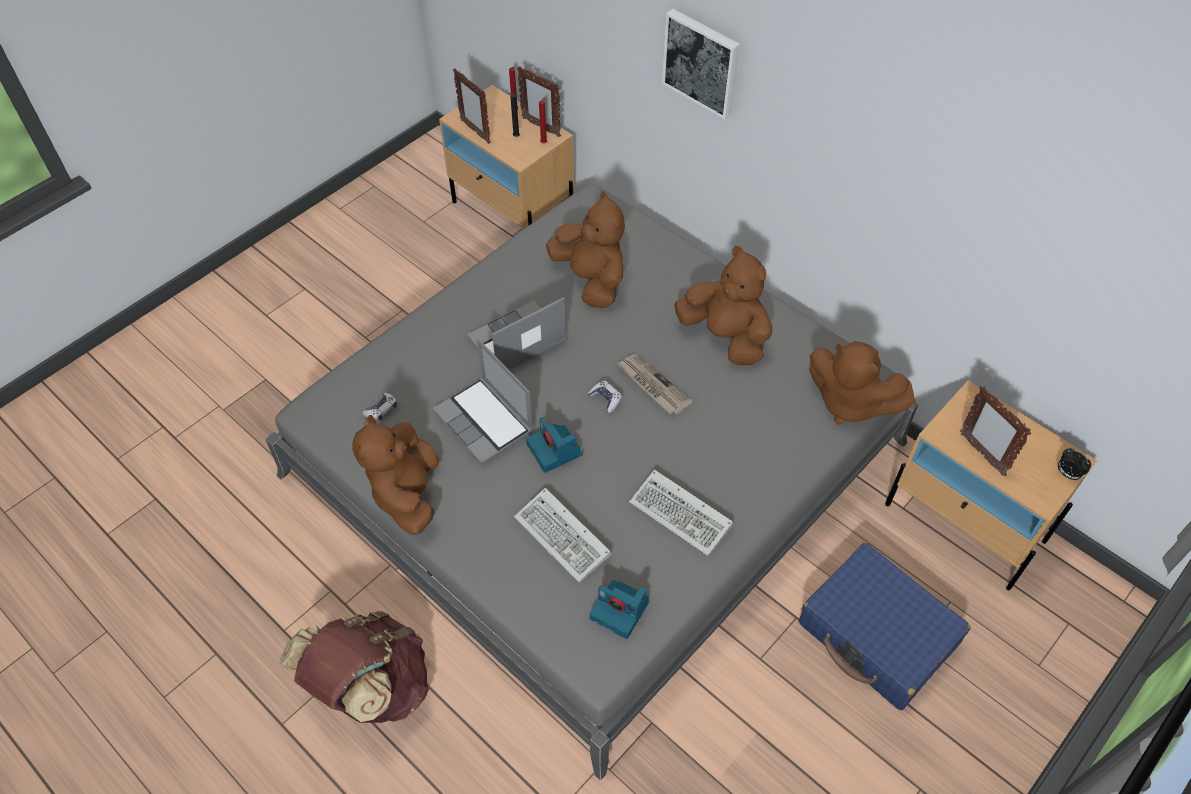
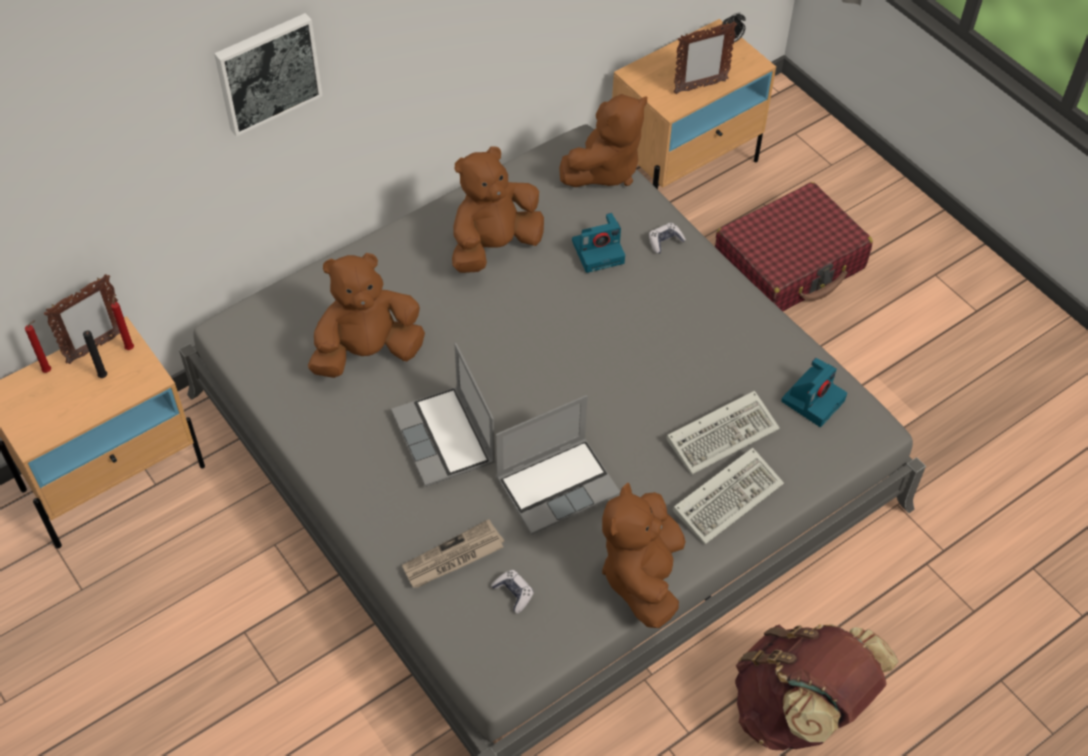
camera: 80 degrees left, 0 degrees up
brown plush toy [352,415,439,534] -> brown plush toy turned 90 degrees clockwise [602,483,685,628]
picture frame [453,68,491,144] -> none
camera [526,417,583,473] -> camera moved to [572,213,625,273]
game controller [588,380,622,413] -> game controller moved to [649,223,686,254]
newspaper [617,354,693,415] -> newspaper moved to [402,519,504,588]
keyboard [629,469,733,556] -> keyboard moved to [673,448,784,544]
blue suitcase [799,543,971,710] -> red suitcase [715,182,873,311]

